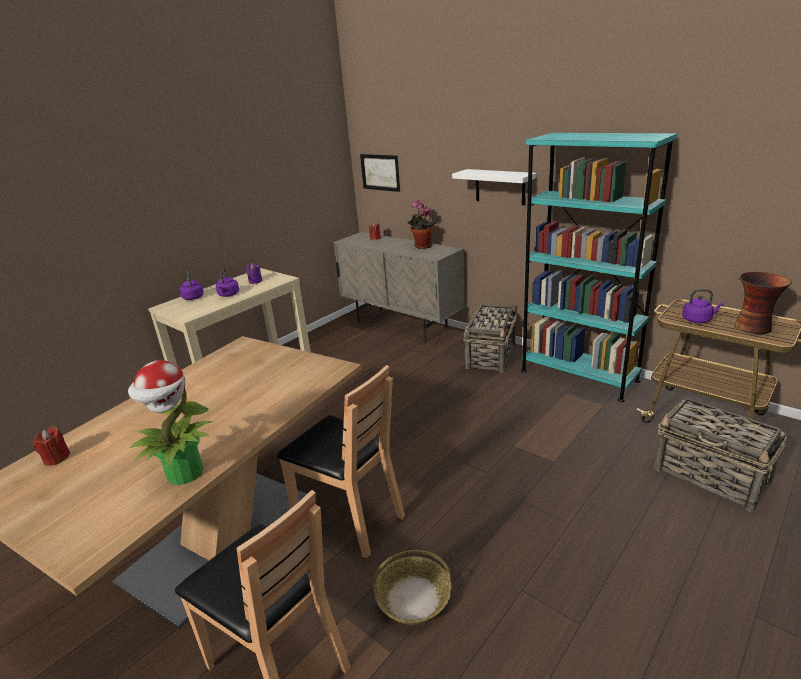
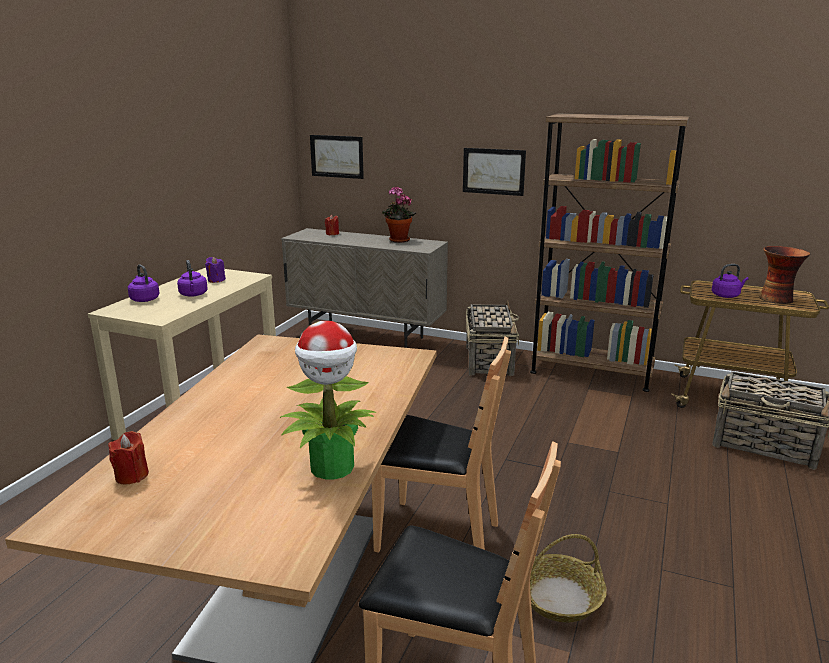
camera: 20 degrees left, 5 degrees down
white shelf [452,169,537,205] -> picture [463,148,526,196]
turquoise bookcase [521,133,677,402] -> brown bookcase [530,114,689,392]

